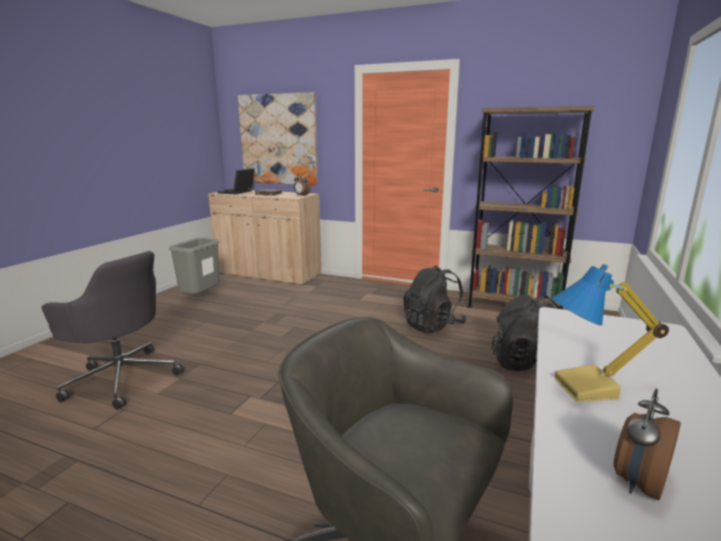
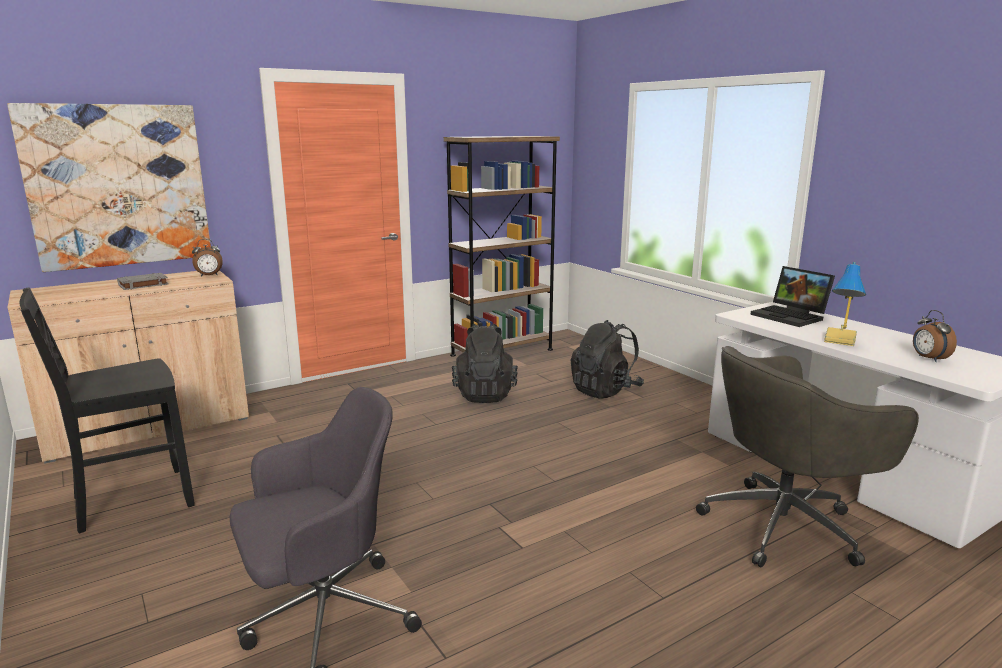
camera: 55 degrees left, 0 degrees up
grey trash can [169,238,220,294] -> black chair [20,287,195,533]
laptop [218,168,255,194] -> laptop moved to [750,266,835,327]

